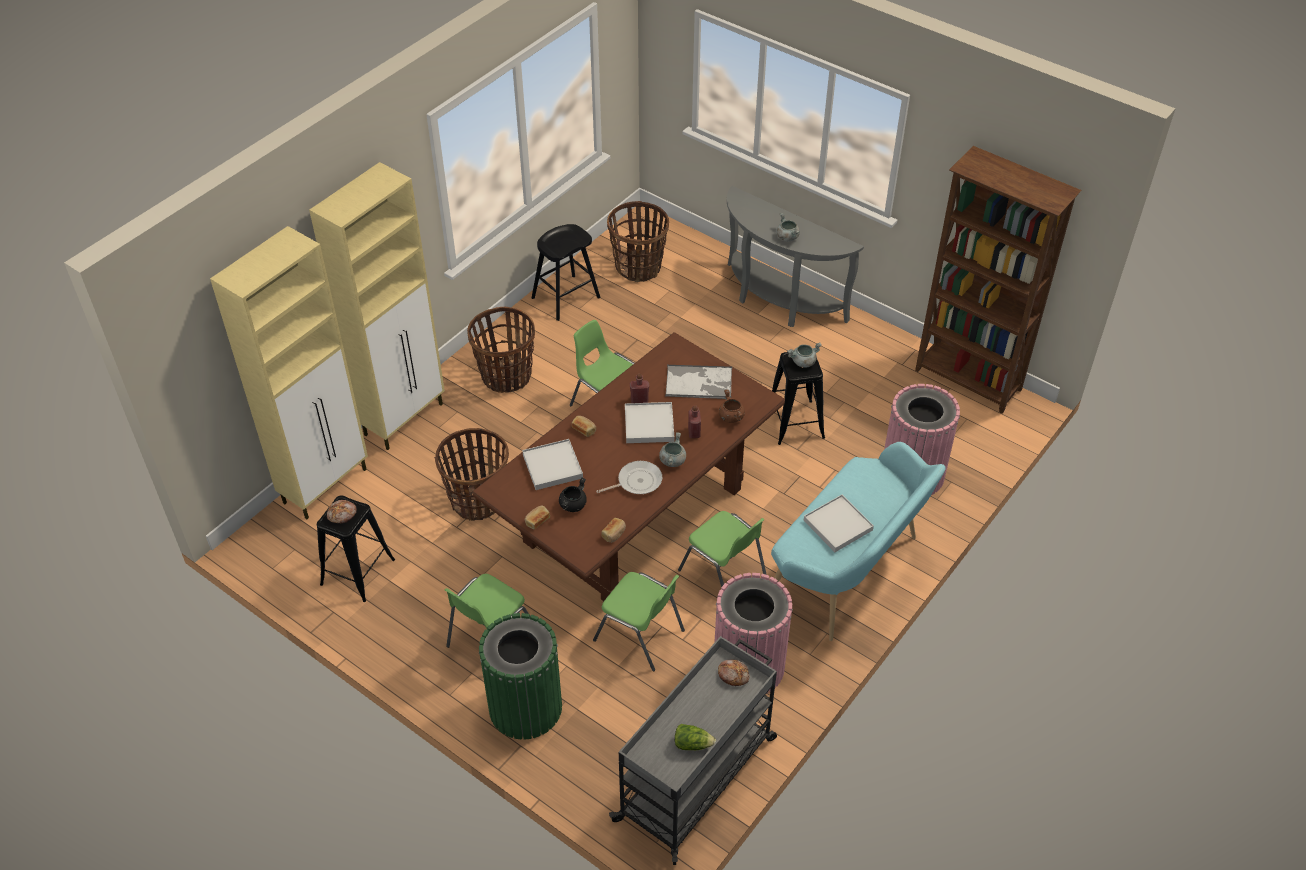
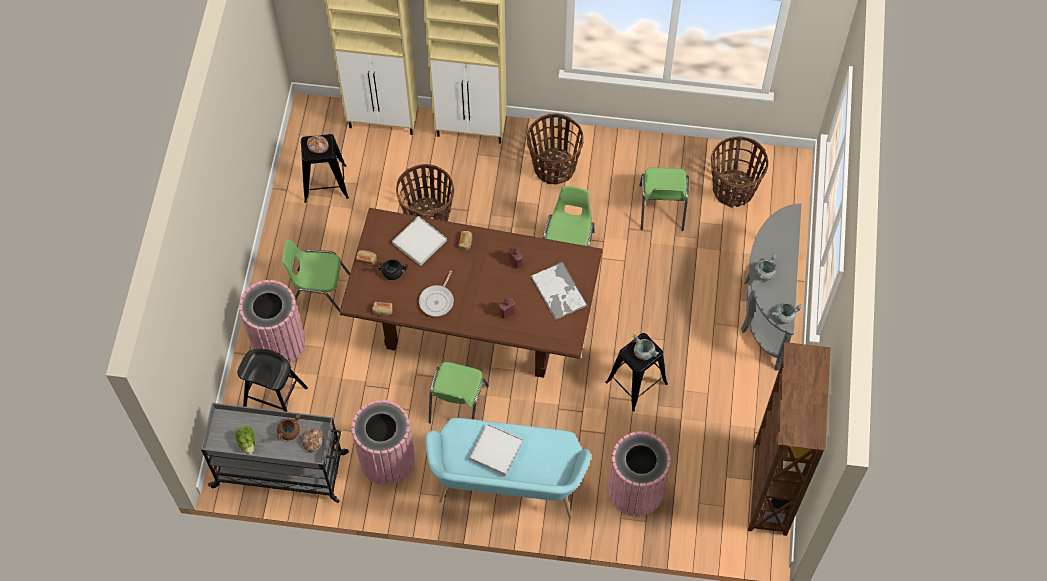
camera: 60 degrees right, 15 degrees up
green trash can [479,613,562,740] -> pink trash can [239,280,305,362]
black stool [532,224,600,321] -> black stool moved to [237,349,308,412]
green chair [593,572,685,671] -> green chair moved to [640,167,689,231]
frying pan [596,461,662,494] -> frying pan turned 75 degrees clockwise [419,271,454,317]
white tray [625,402,674,443] -> none
grey cooking pot [659,432,686,467] -> grey cooking pot moved to [772,303,802,324]
brown cooking pot [719,389,745,423] -> brown cooking pot moved to [276,413,300,440]

